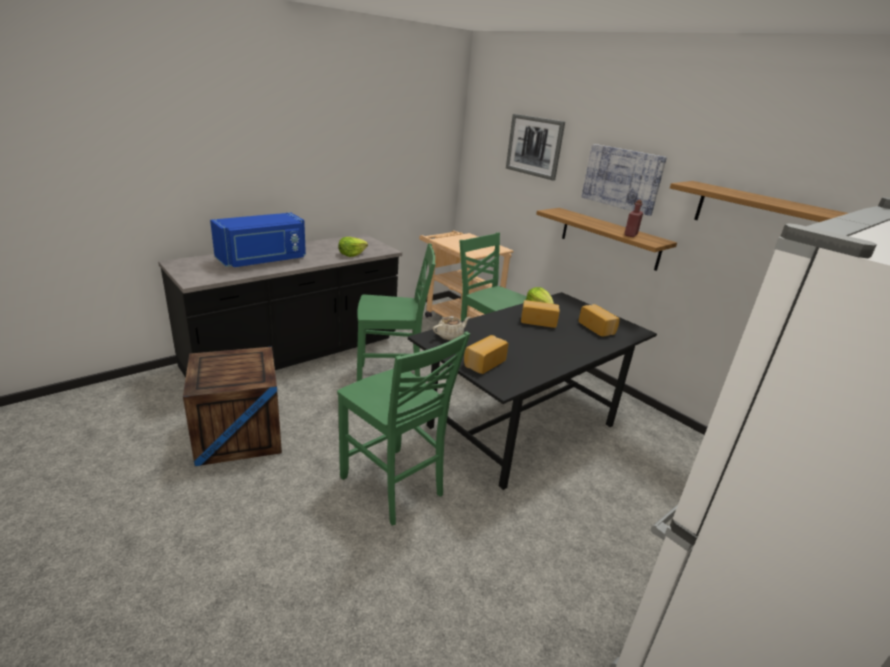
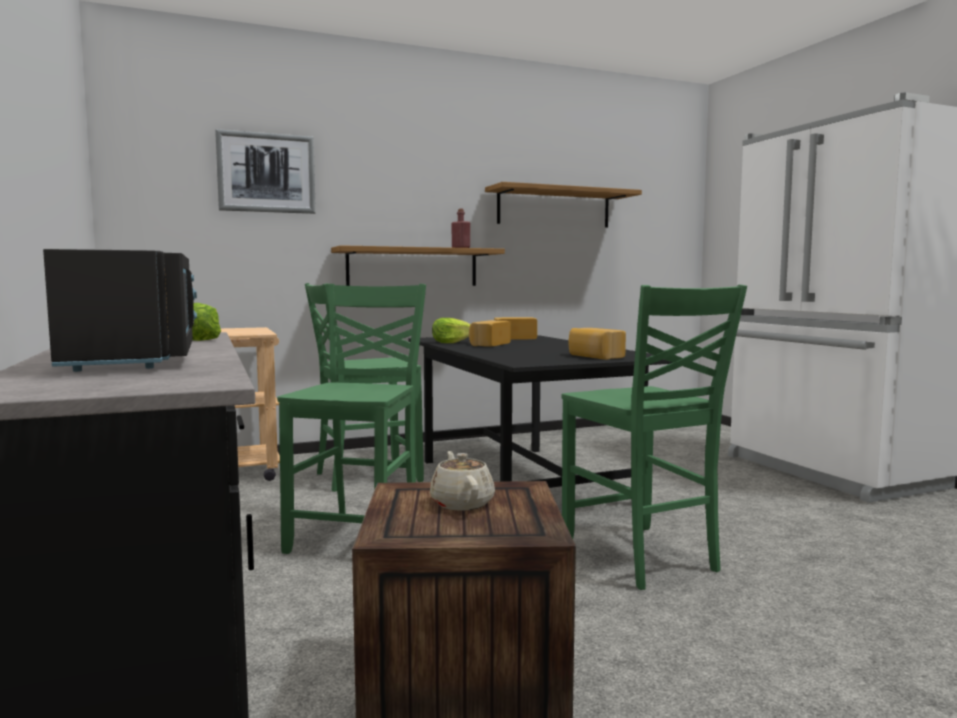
camera: 70 degrees left, 20 degrees down
blue microwave [210,213,306,267] -> black microwave [43,249,197,372]
green chair [337,331,470,526] -> green chair turned 90 degrees clockwise [562,285,747,590]
beige teapot [433,316,470,340] -> beige teapot moved to [430,451,495,511]
picture [581,144,667,216] -> none

